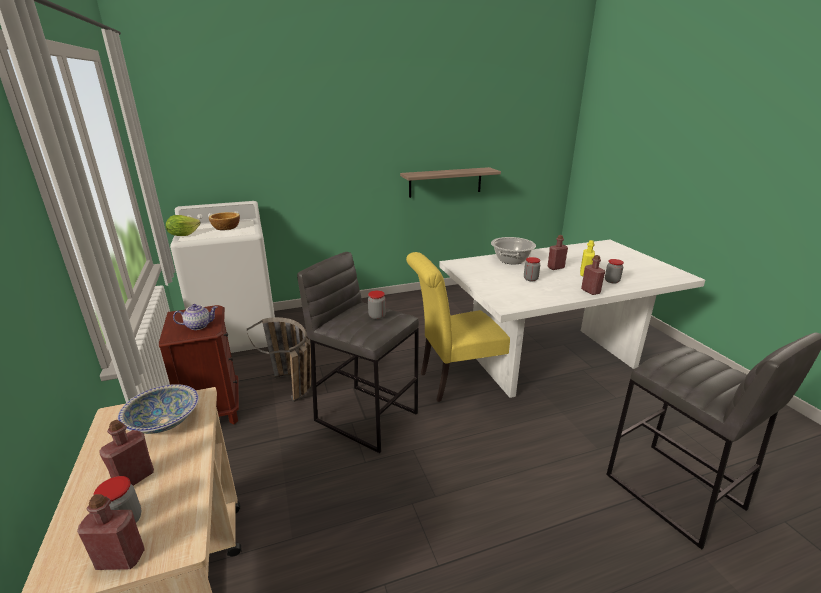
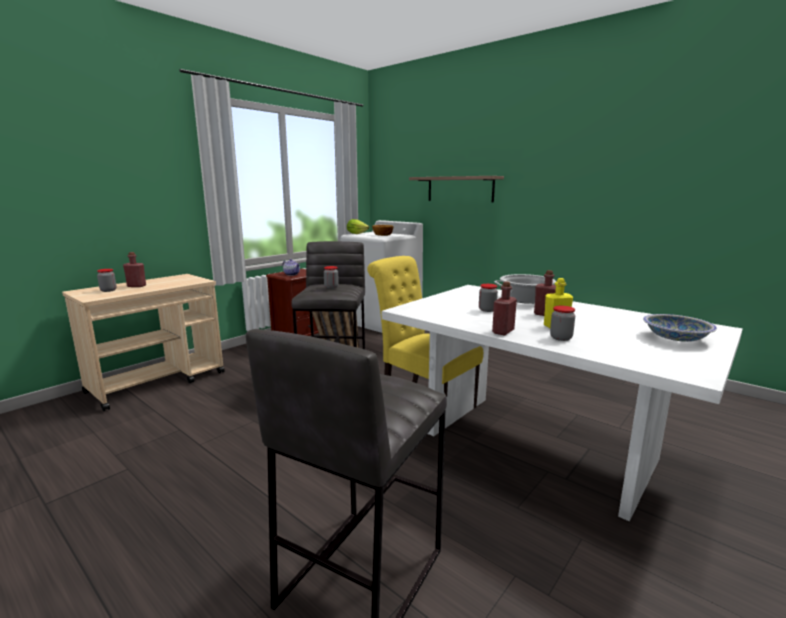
camera: 60 degrees right, 10 degrees down
red bottle [77,494,144,570] -> none
bowl [118,384,199,434] -> bowl moved to [643,314,717,342]
shelf [400,167,501,198] -> shelf moved to [409,176,504,203]

